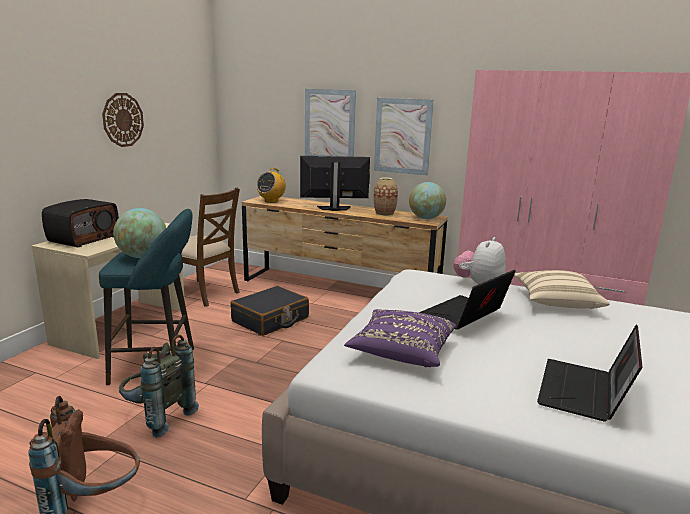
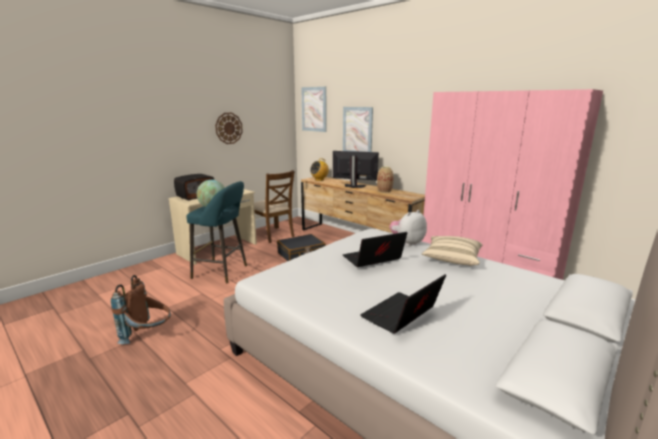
camera: 20 degrees right, 0 degrees up
grey backpack [119,335,199,438] -> none
purple pillow [344,309,456,367] -> none
picture [374,98,434,175] -> picture moved to [301,87,326,132]
globe [409,182,446,219] -> none

